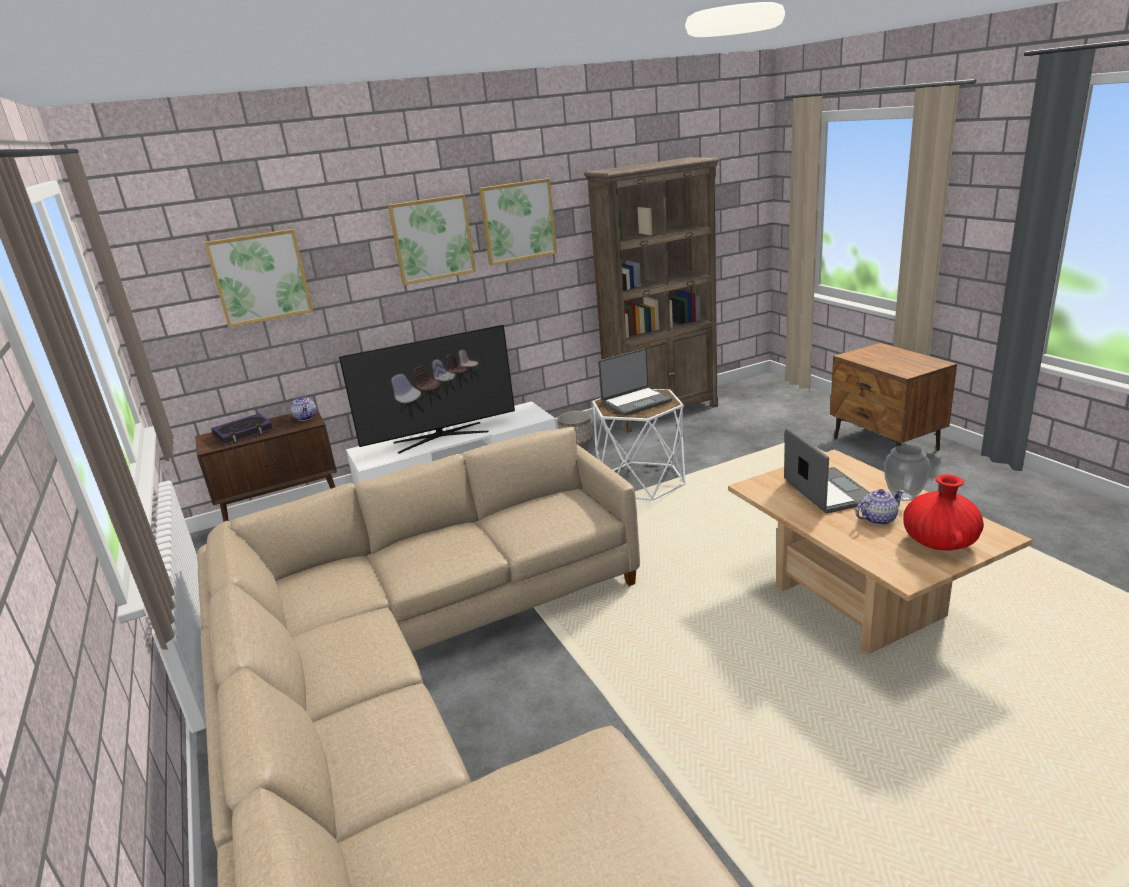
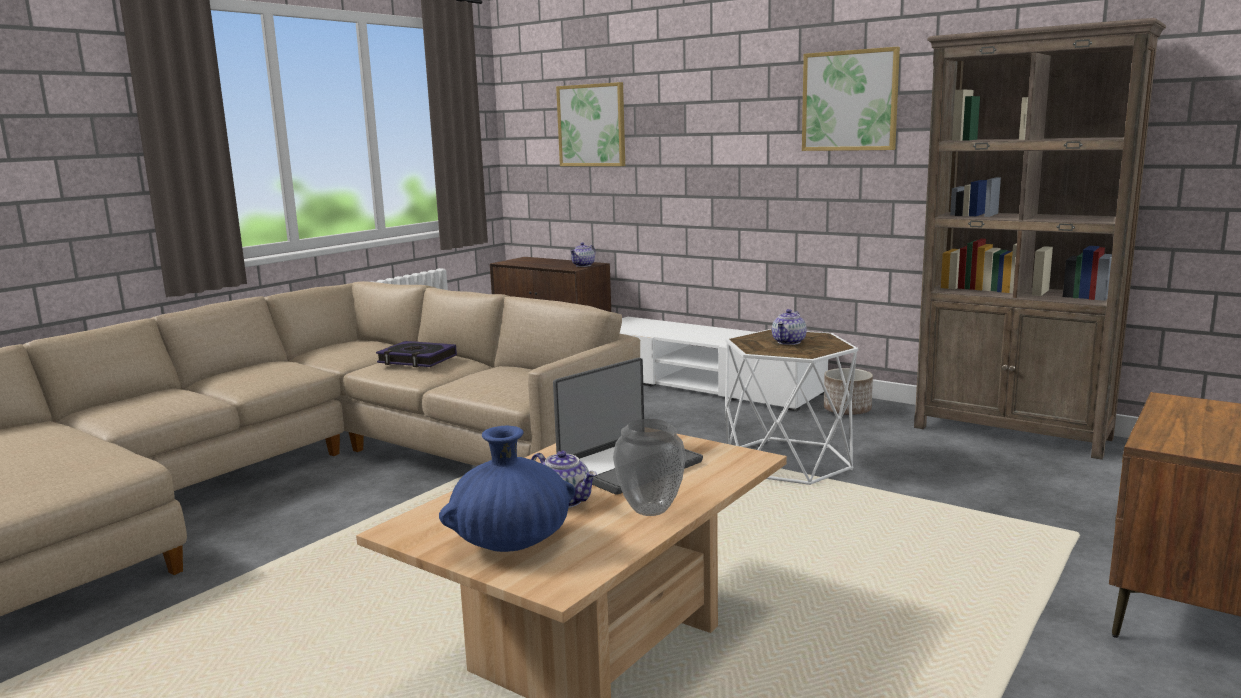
camera: 60 degrees right, 10 degrees down
book [211,413,274,446] -> book moved to [376,341,457,367]
television [339,325,515,453] -> none
picture [388,194,476,285] -> none
laptop [598,348,672,416] -> teapot [772,309,807,345]
red vase [903,474,984,551] -> blue vase [439,426,575,552]

